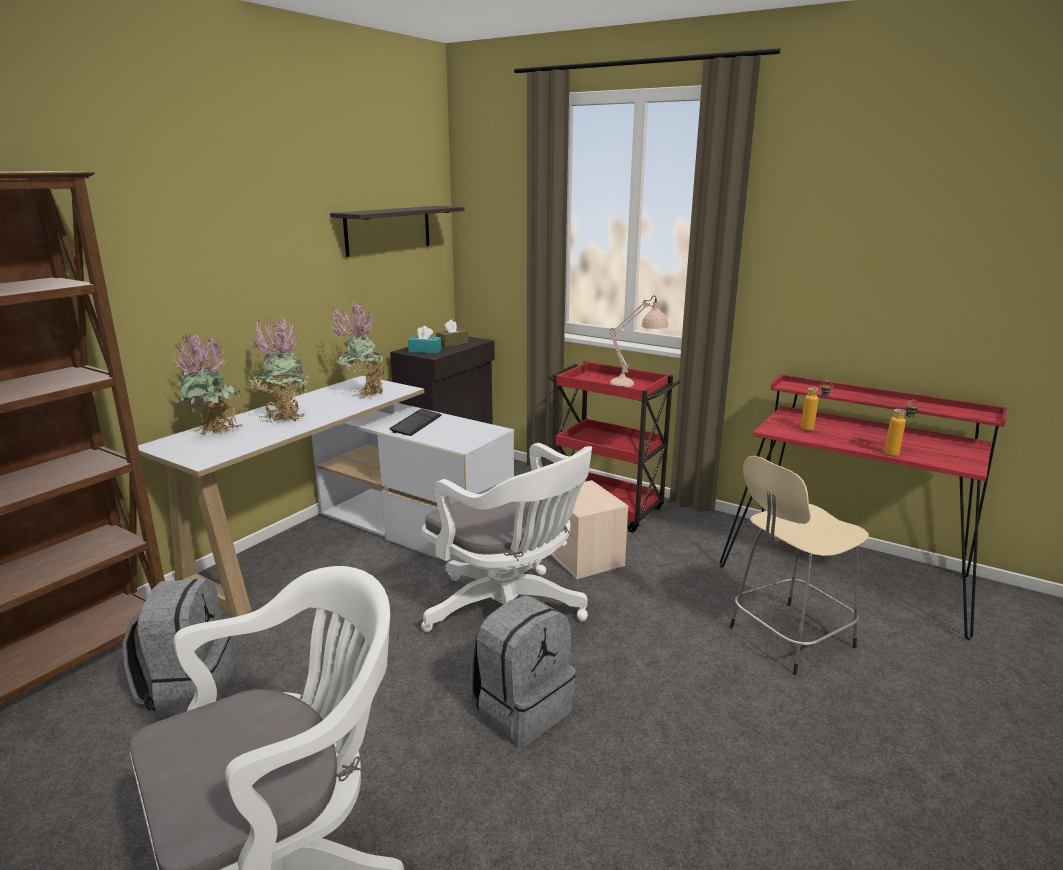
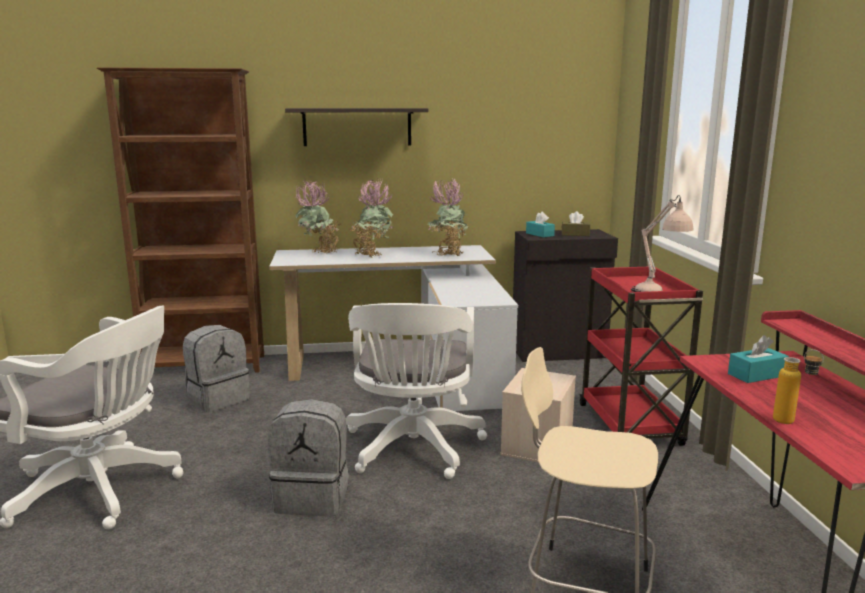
camera: 50 degrees right, 5 degrees down
shelf [330,206,464,257] -> shelf moved to [285,108,428,146]
keyboard [389,409,442,436] -> none
bottle [801,381,833,431] -> turquoise tissue box [728,335,789,383]

